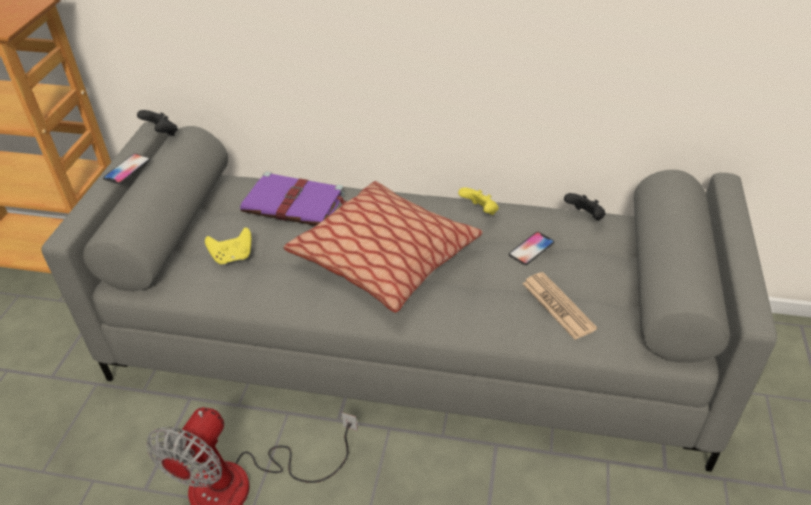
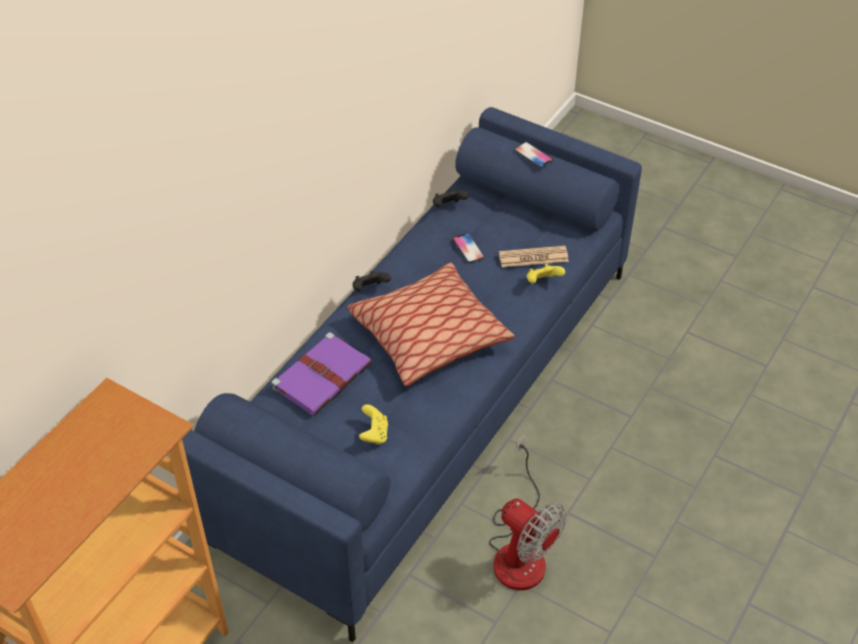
camera: 70 degrees left, 5 degrees up
grey sofa [42,121,777,472] -> blue sofa [182,107,642,642]
phone [103,154,150,184] -> phone moved to [514,142,553,168]
black game controller [137,110,178,136] -> black game controller moved to [352,271,391,291]
yellow game controller [458,187,499,215] -> yellow game controller moved to [527,264,565,283]

